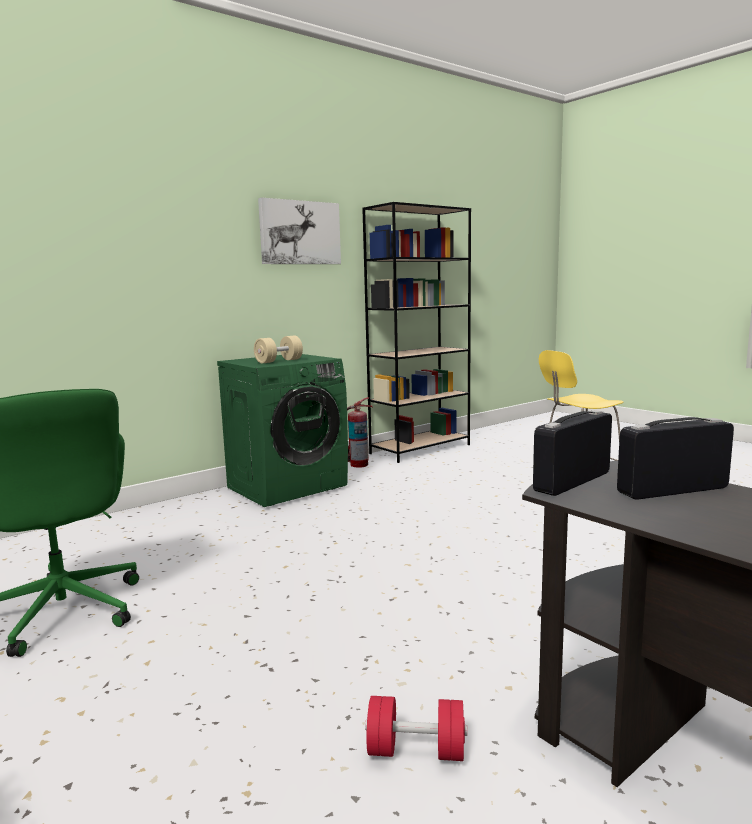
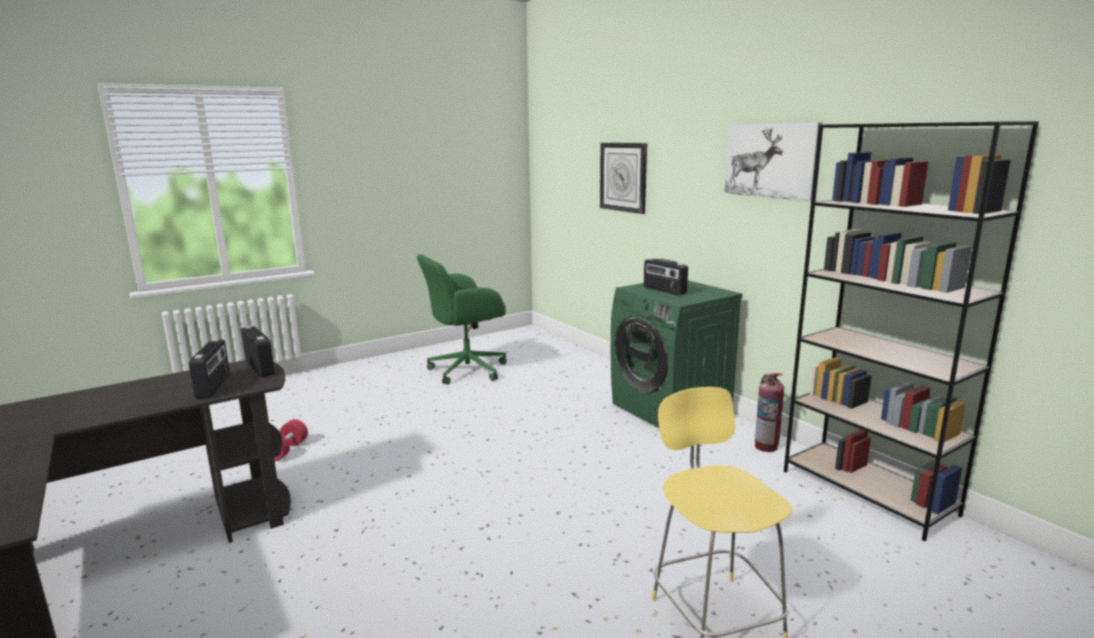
camera: 95 degrees right, 5 degrees up
beige dumbbell [254,335,303,363] -> radio [644,258,688,295]
none -> wall clock [600,143,647,214]

